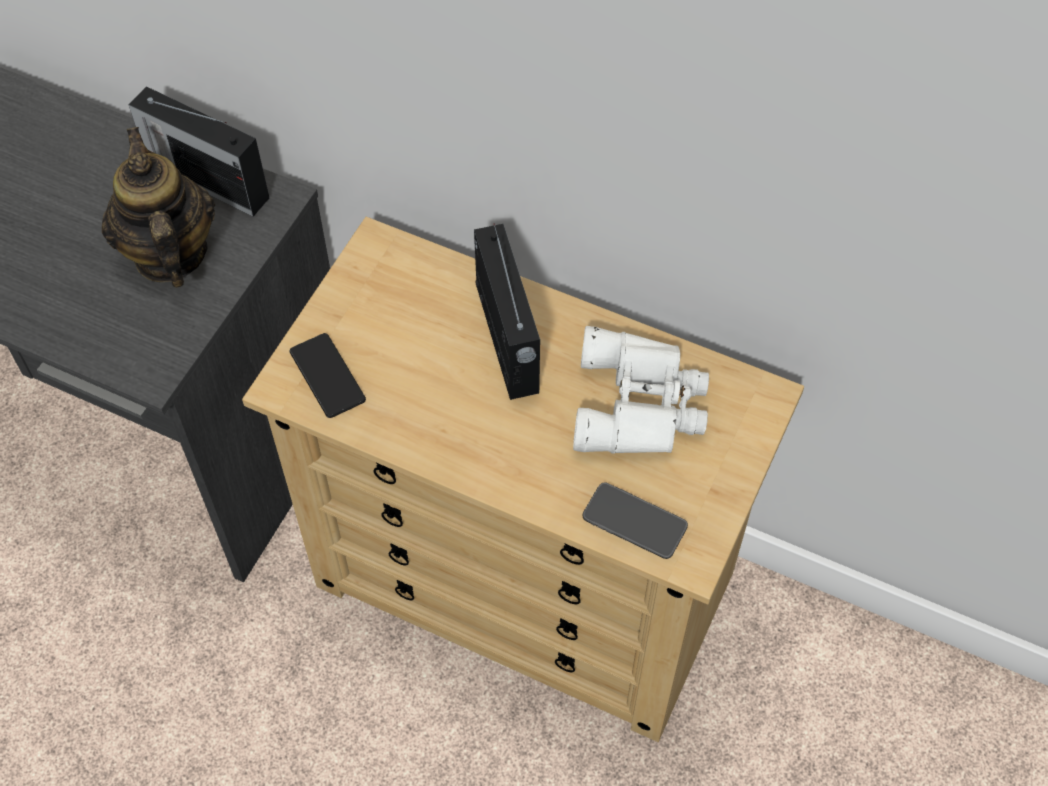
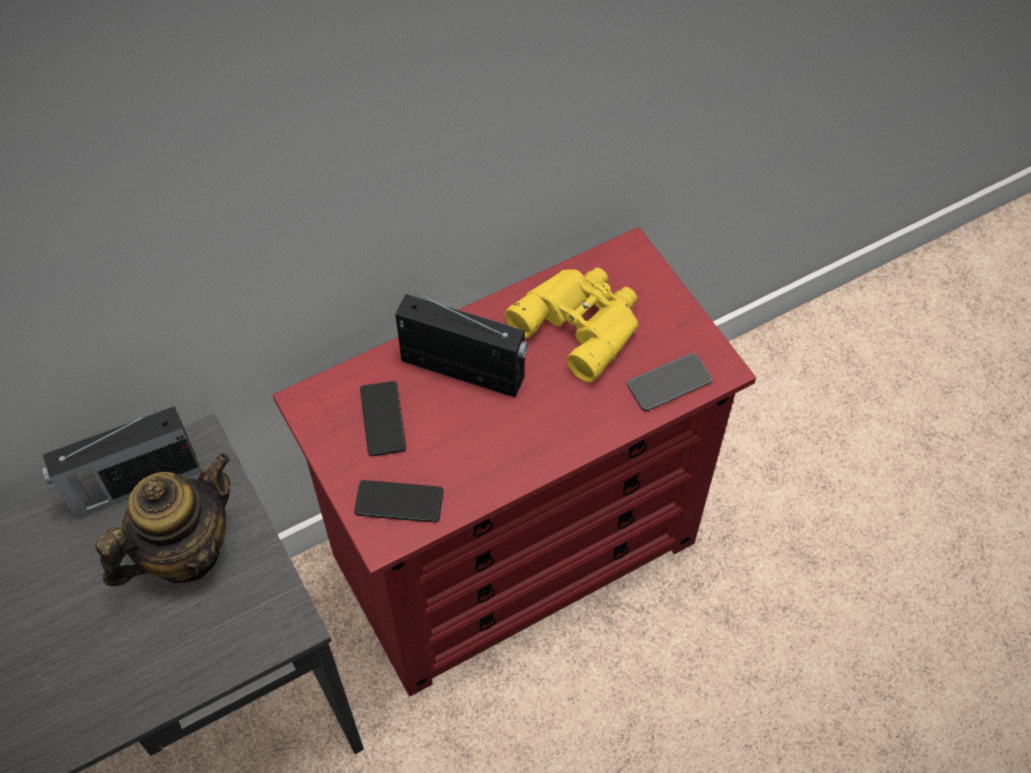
camera: 55 degrees left, 0 degrees up
teapot [102,127,215,288] -> teapot turned 120 degrees clockwise [95,453,231,586]
beige dresser [242,217,804,742] -> red dresser [273,227,756,697]
white binoculars [573,326,709,454] -> yellow binoculars [505,267,639,383]
none -> phone [360,381,406,456]

